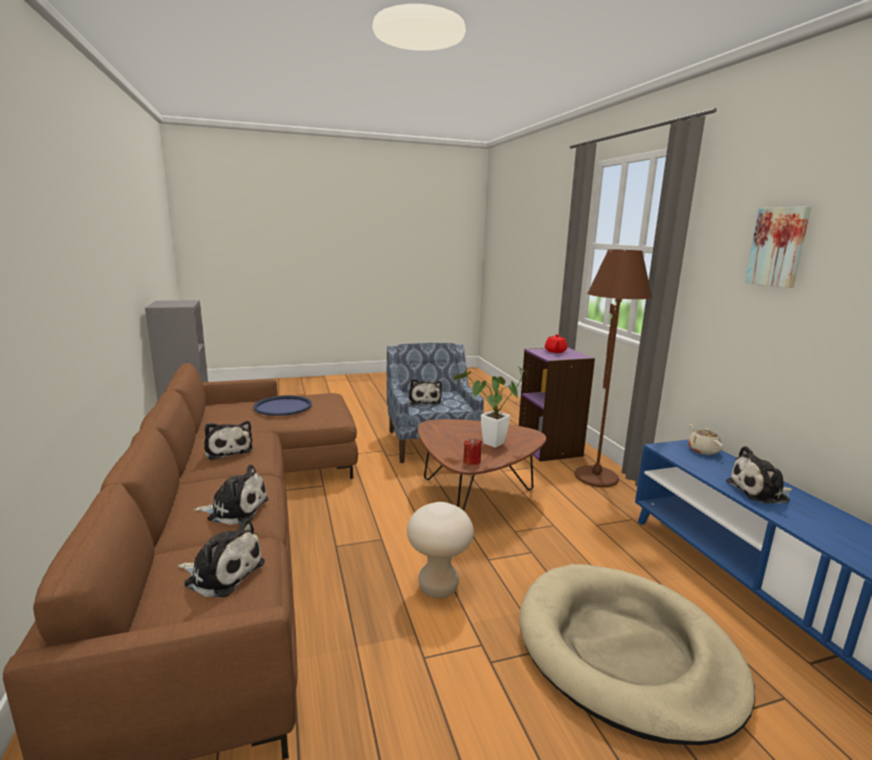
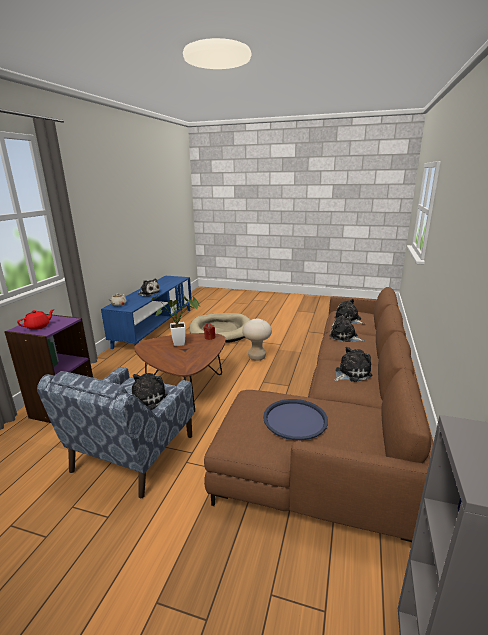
camera: 145 degrees left, 5 degrees up
plush toy [204,421,253,460] -> plush toy turned 60 degrees clockwise [334,347,372,382]
brown floor lamp [575,249,653,487] -> none
picture [745,207,811,288] -> none

